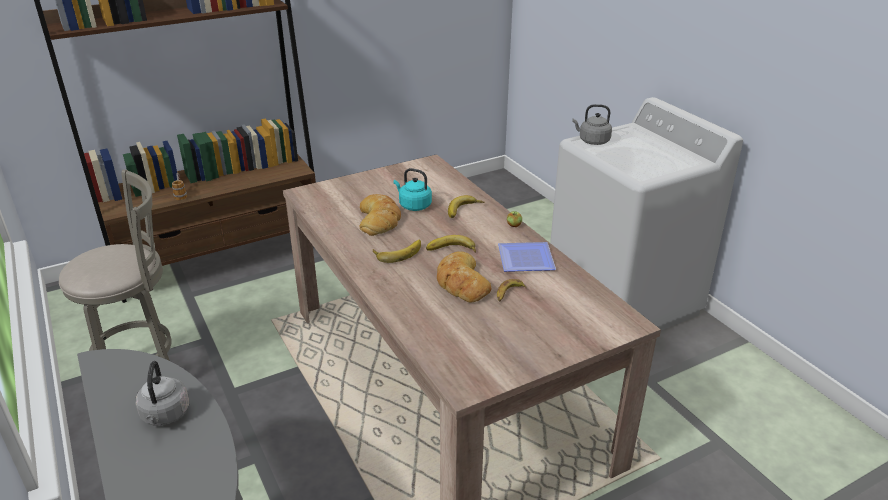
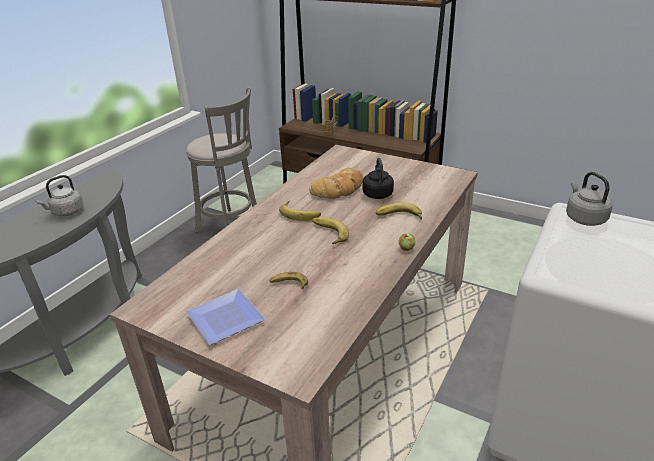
camera: 60 degrees right, 0 degrees up
turquoise kettle [394,168,432,211] -> black kettle [363,157,394,199]
bread [437,251,491,302] -> none
plate [498,242,556,272] -> plate moved to [186,289,265,345]

